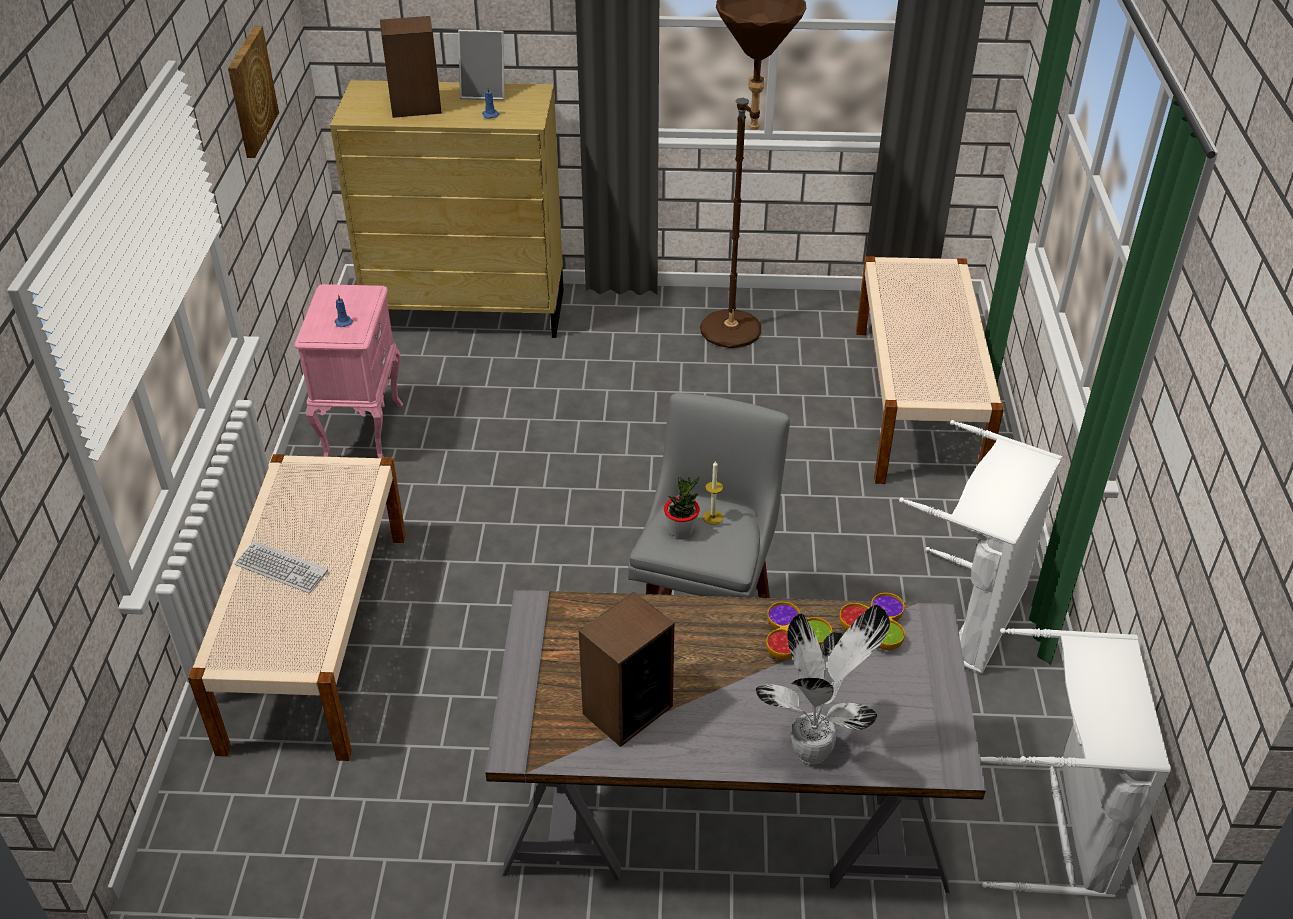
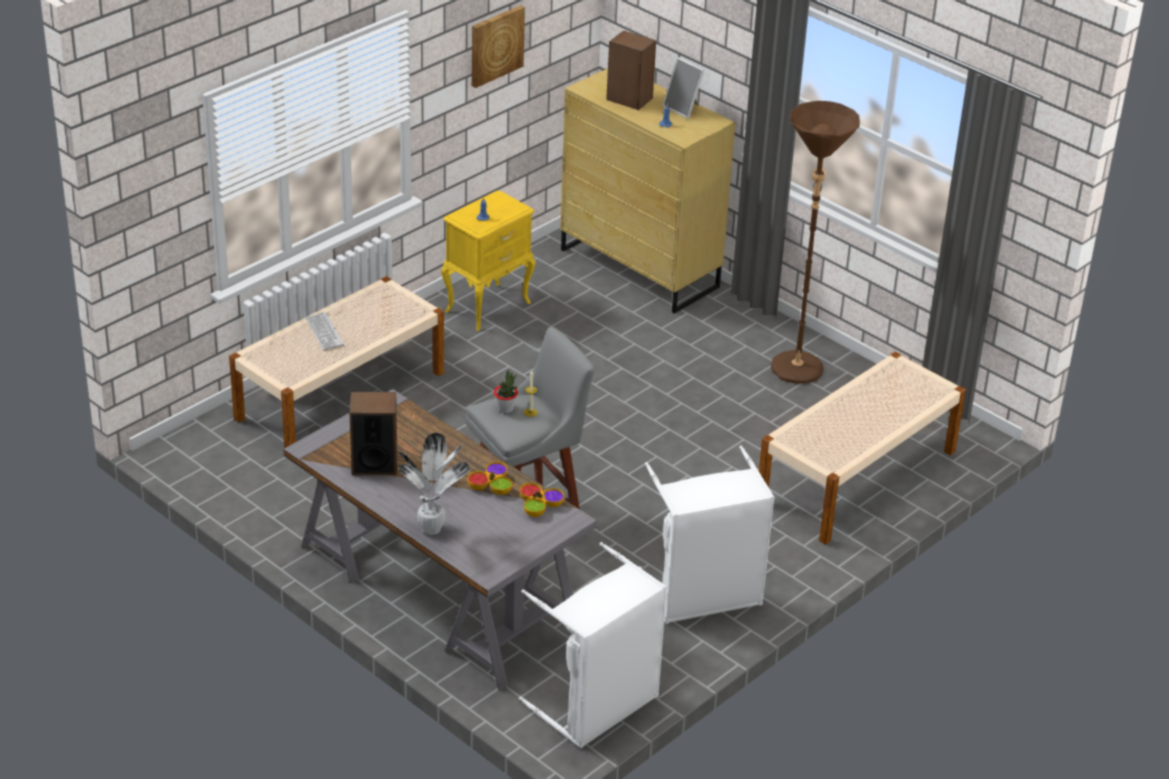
camera: 40 degrees right, 5 degrees down
pink nightstand [294,284,403,458] -> yellow nightstand [441,191,536,332]

